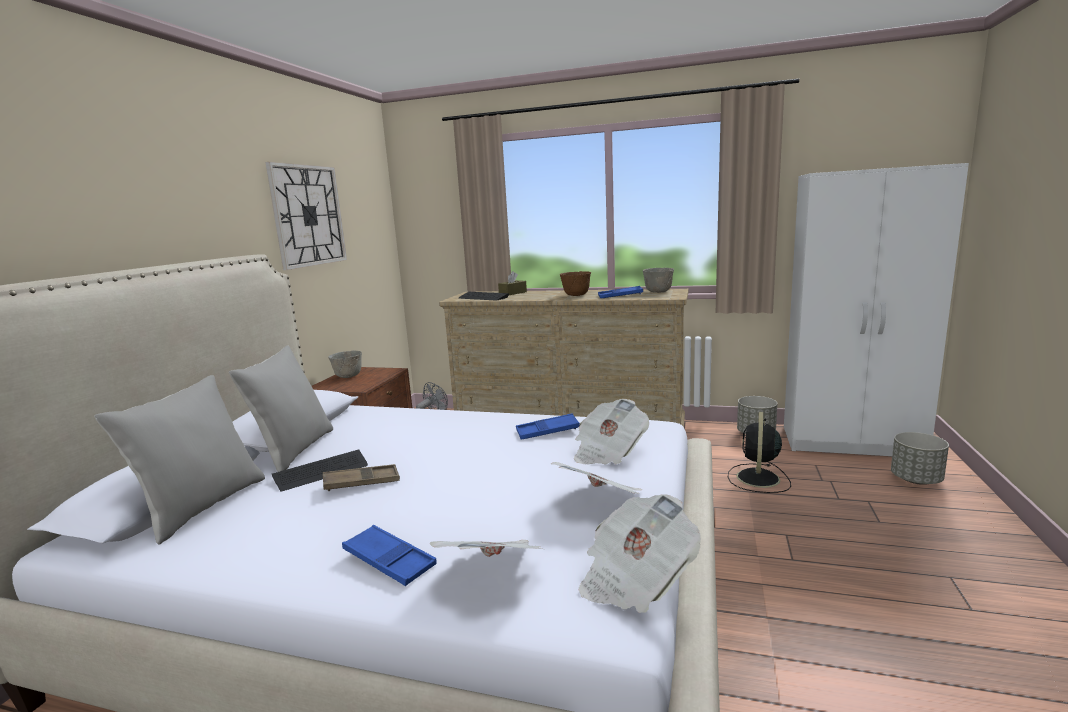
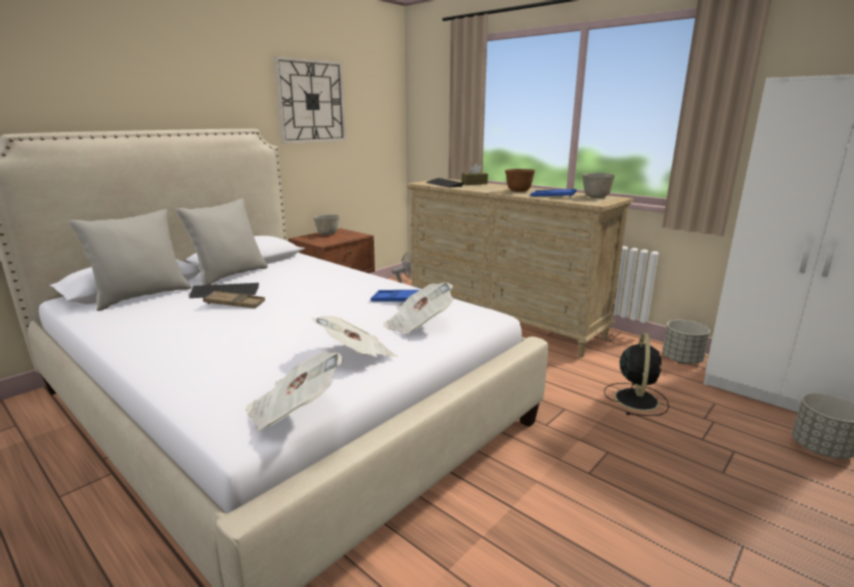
camera: 25 degrees right, 5 degrees up
blue tray [342,525,437,586] -> none
newspaper [430,540,542,557] -> none
black fan [728,412,791,493] -> black fan turned 150 degrees clockwise [604,333,669,416]

